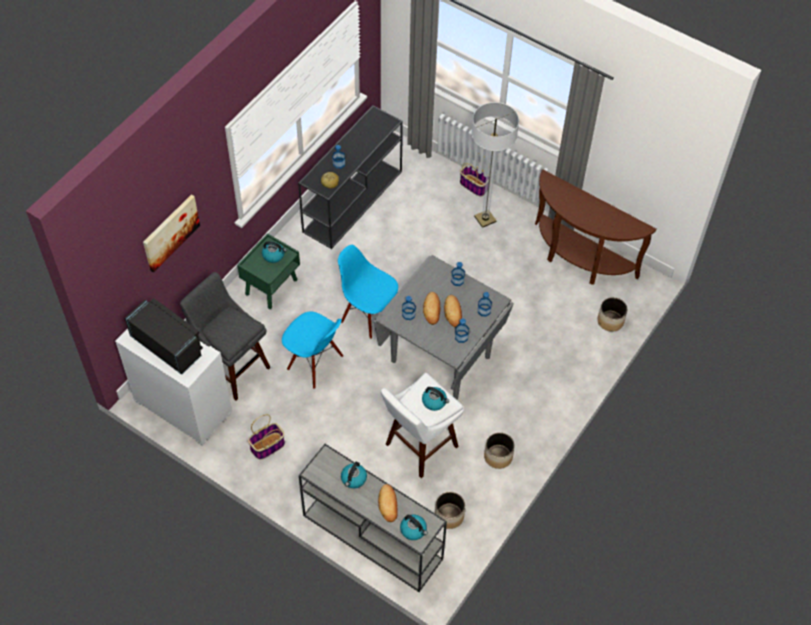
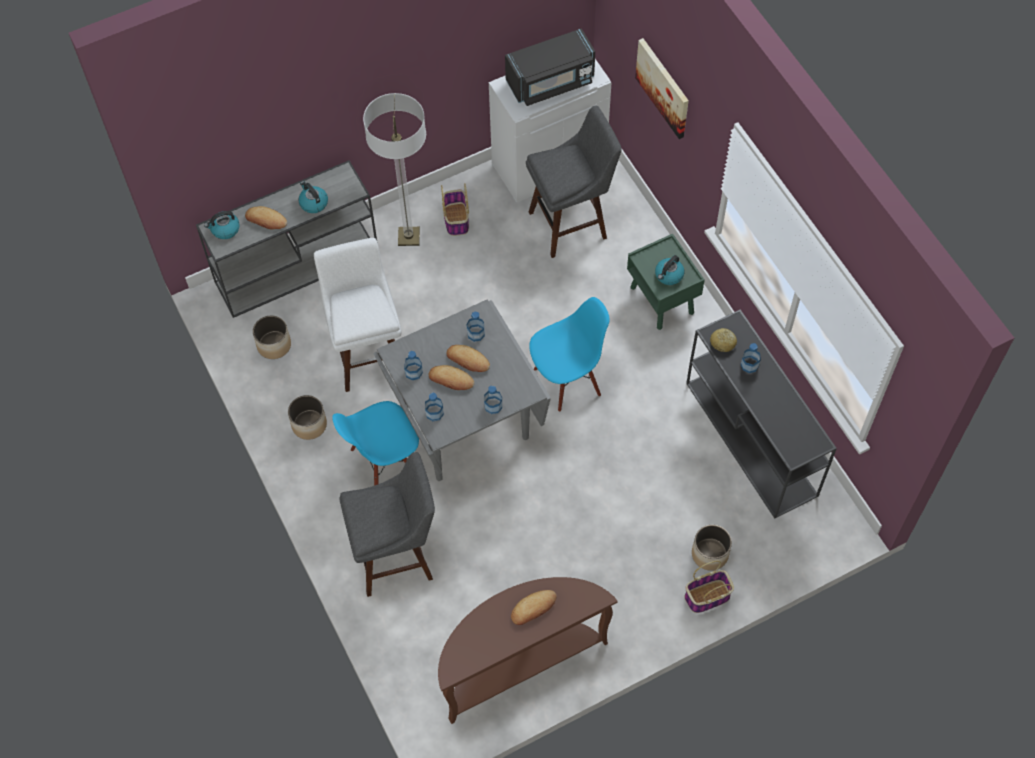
camera: 120 degrees right, 5 degrees up
blue chair [282,311,343,389] -> blue chair moved to [332,401,419,486]
kettle [422,387,449,411] -> none
floor lamp [472,102,519,228] -> floor lamp moved to [363,93,426,246]
planter [598,297,627,332] -> planter moved to [692,525,732,571]
none -> grey stool [340,452,435,597]
none -> bread [511,590,557,625]

